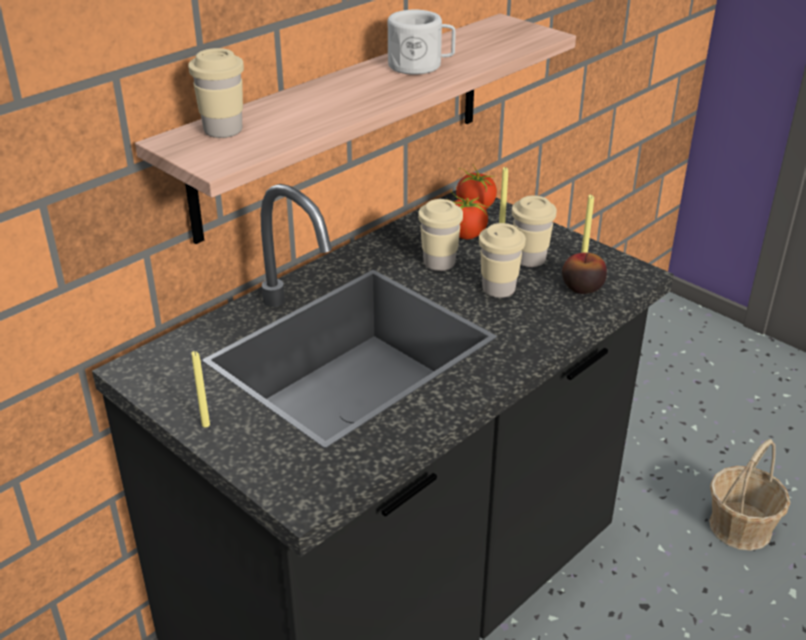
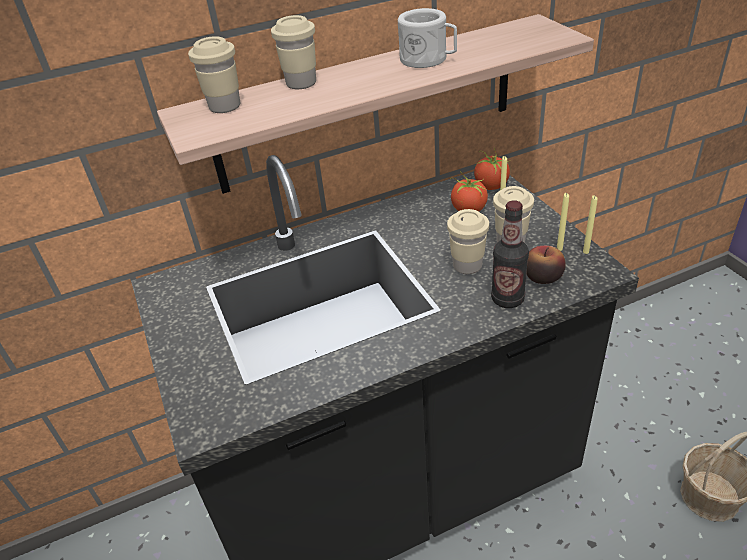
camera: 25 degrees right, 5 degrees up
yellow candle [191,351,210,428] -> yellow candle moved to [583,196,598,254]
beige cup [418,199,463,271] -> beige cup moved to [271,15,316,89]
none -> bottle [491,200,529,308]

